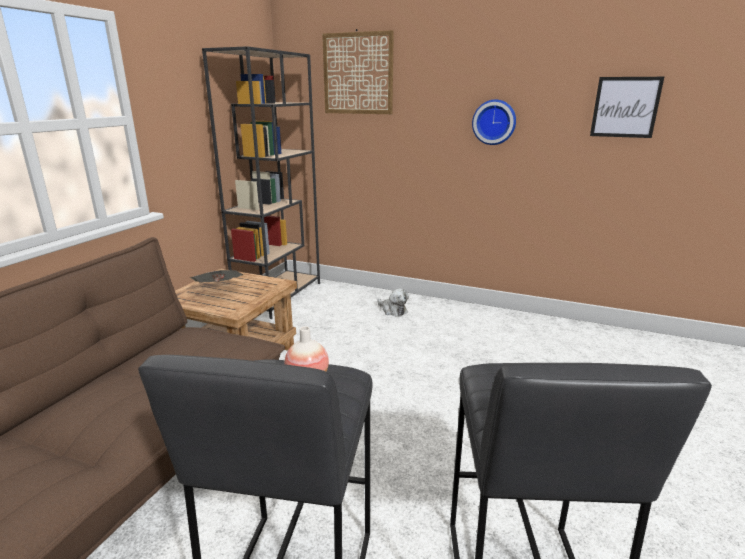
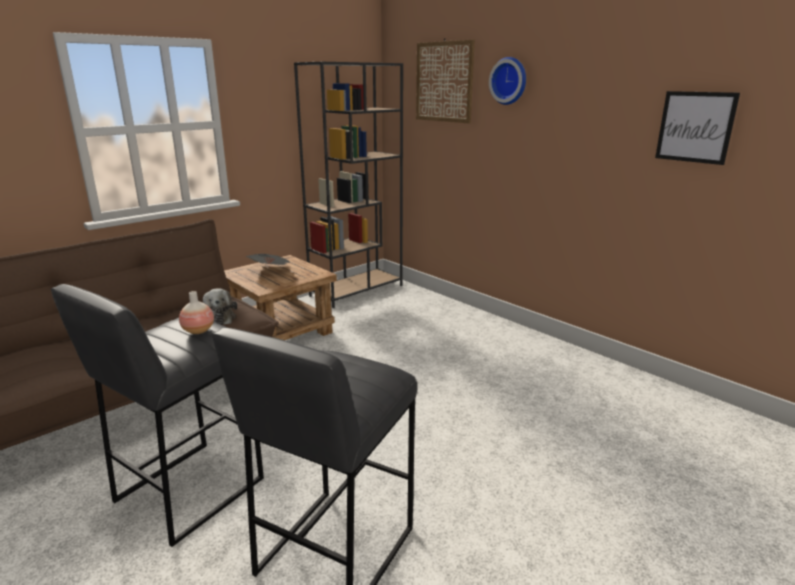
camera: 25 degrees right, 0 degrees up
plush toy [377,288,409,316] -> plush toy moved to [203,289,237,325]
wall clock [472,99,516,145] -> wall clock moved to [489,57,526,105]

